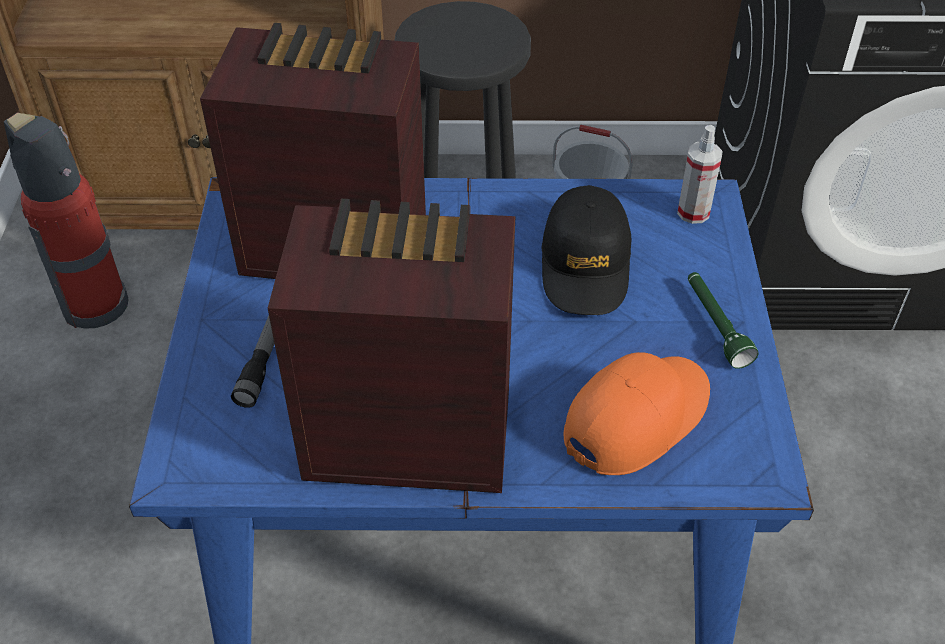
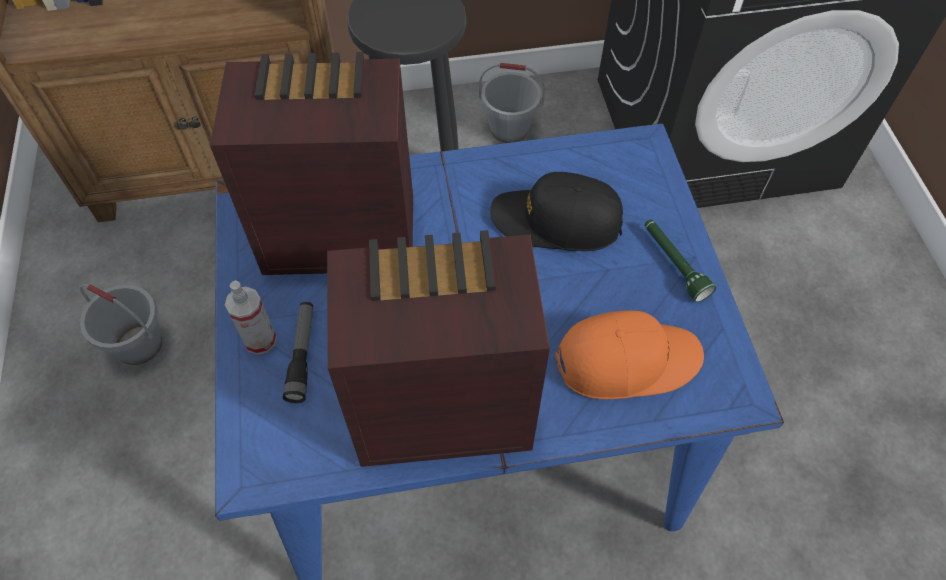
camera: 10 degrees left, 10 degrees up
fire extinguisher [4,113,129,329] -> none
black cap [542,185,631,315] -> black cap turned 105 degrees clockwise [490,172,623,251]
orange cap [563,352,710,475] -> orange cap turned 45 degrees clockwise [555,310,704,399]
spray bottle [677,125,723,224] -> spray bottle moved to [225,280,277,355]
none -> grey bucket [79,284,162,365]

